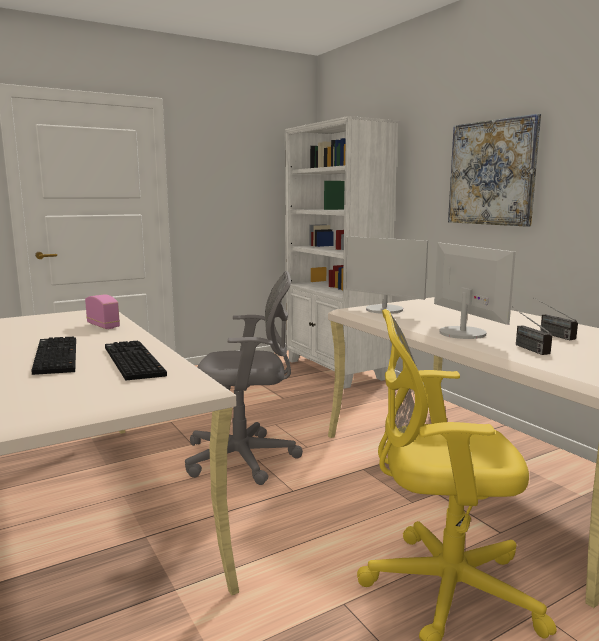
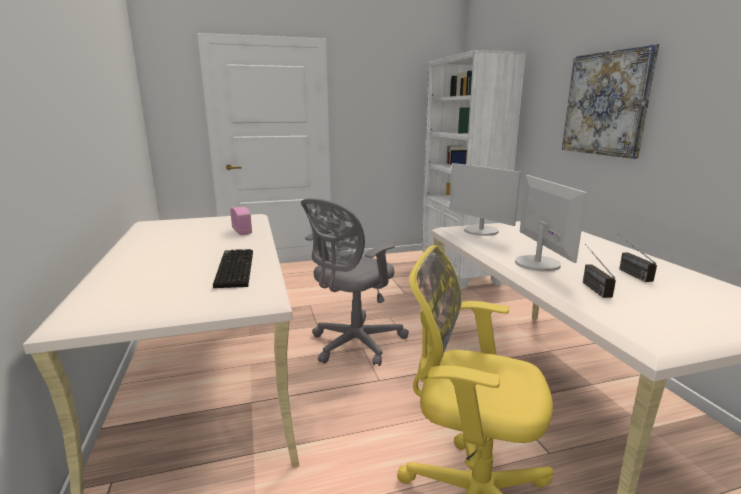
camera: 15 degrees right, 5 degrees up
keyboard [32,337,76,375] -> none
grey office chair [185,271,303,485] -> grey office chair turned 120 degrees clockwise [301,198,409,366]

